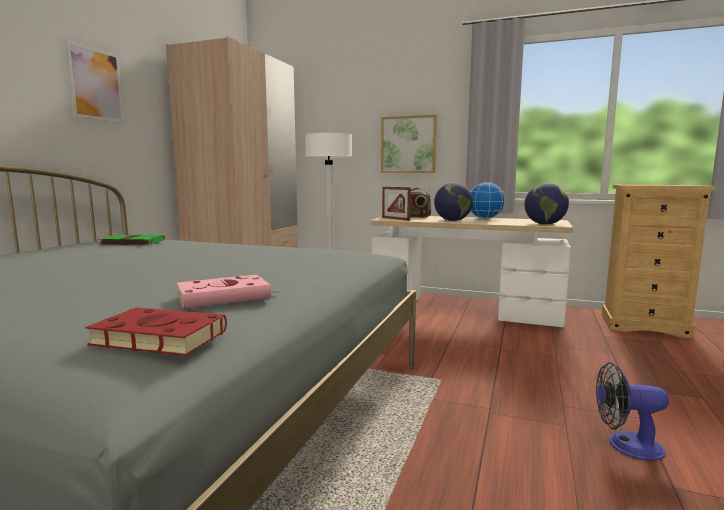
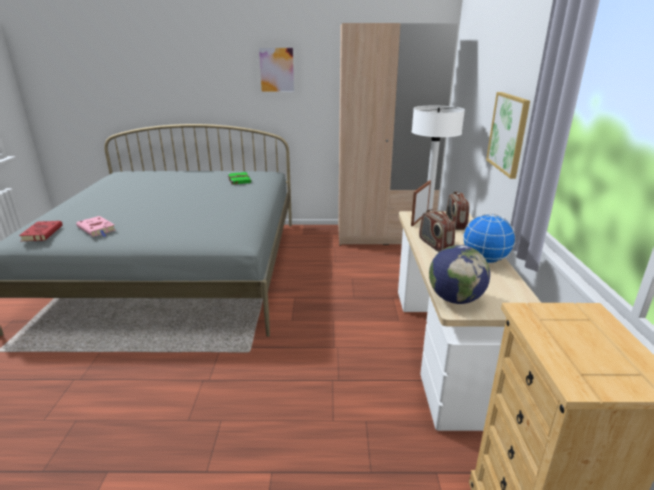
camera: 70 degrees right, 15 degrees up
globe [434,182,473,221] -> radio [419,209,455,252]
fan [596,362,669,461] -> none

